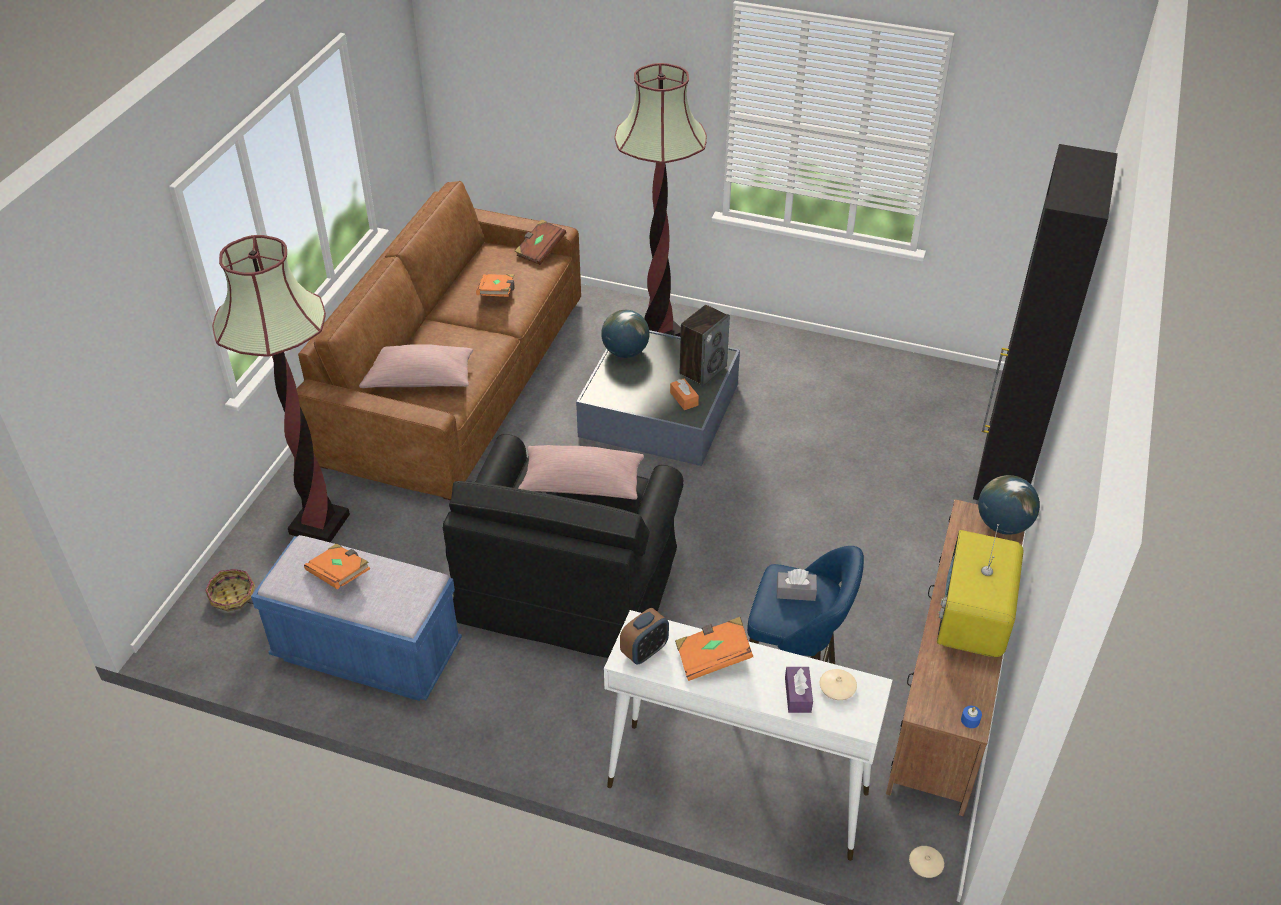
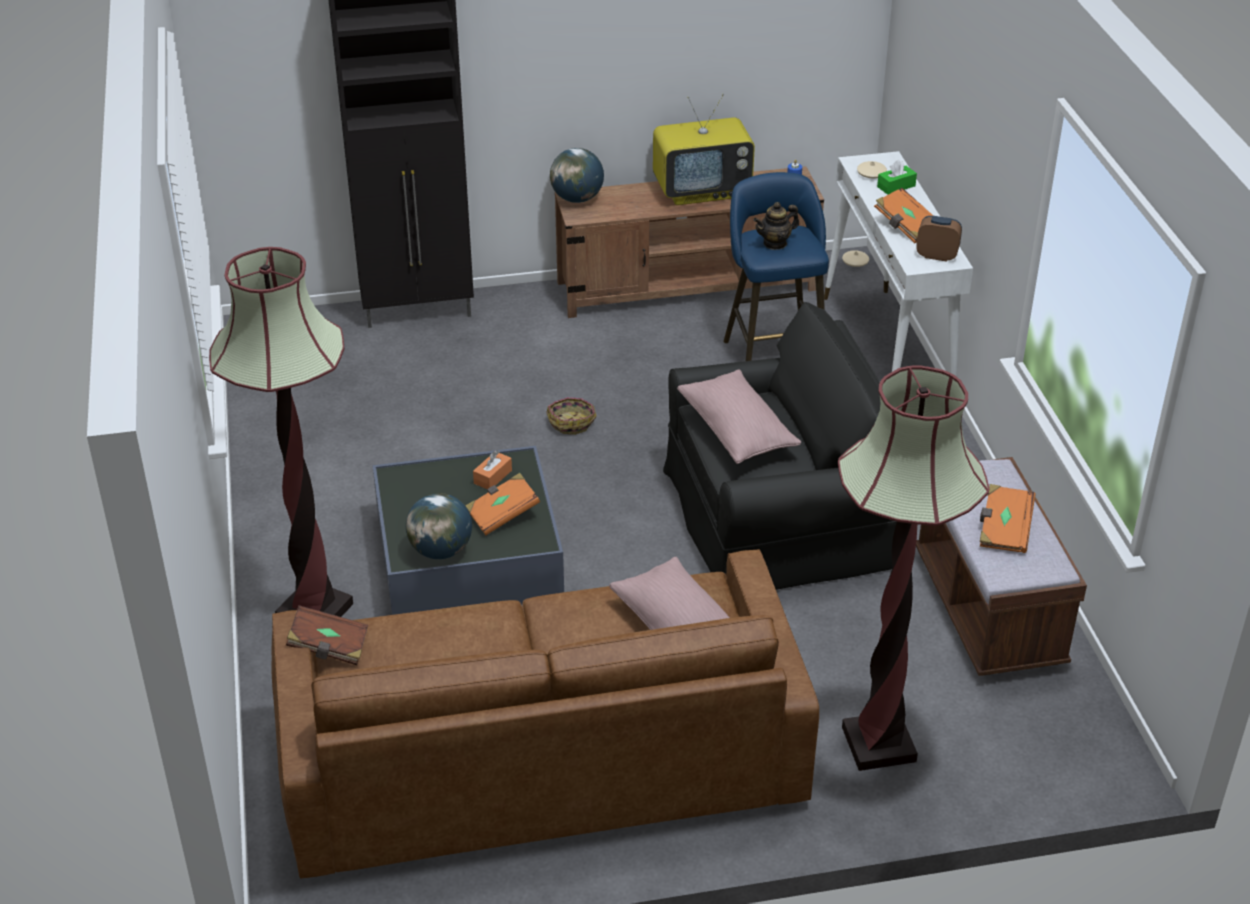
camera: 120 degrees left, 5 degrees down
basket [205,569,255,612] -> basket moved to [546,397,597,435]
blue bench [251,535,462,701] -> brown bench [916,457,1087,676]
orange book [476,274,514,297] -> orange book moved to [465,473,540,535]
speaker [680,305,730,386] -> none
grey tissue box [777,569,817,601] -> teapot [753,202,799,250]
purple tissue box [785,667,813,713] -> green tissue box [877,160,917,195]

